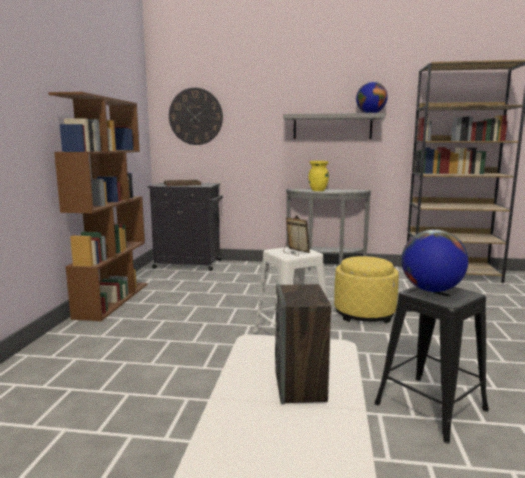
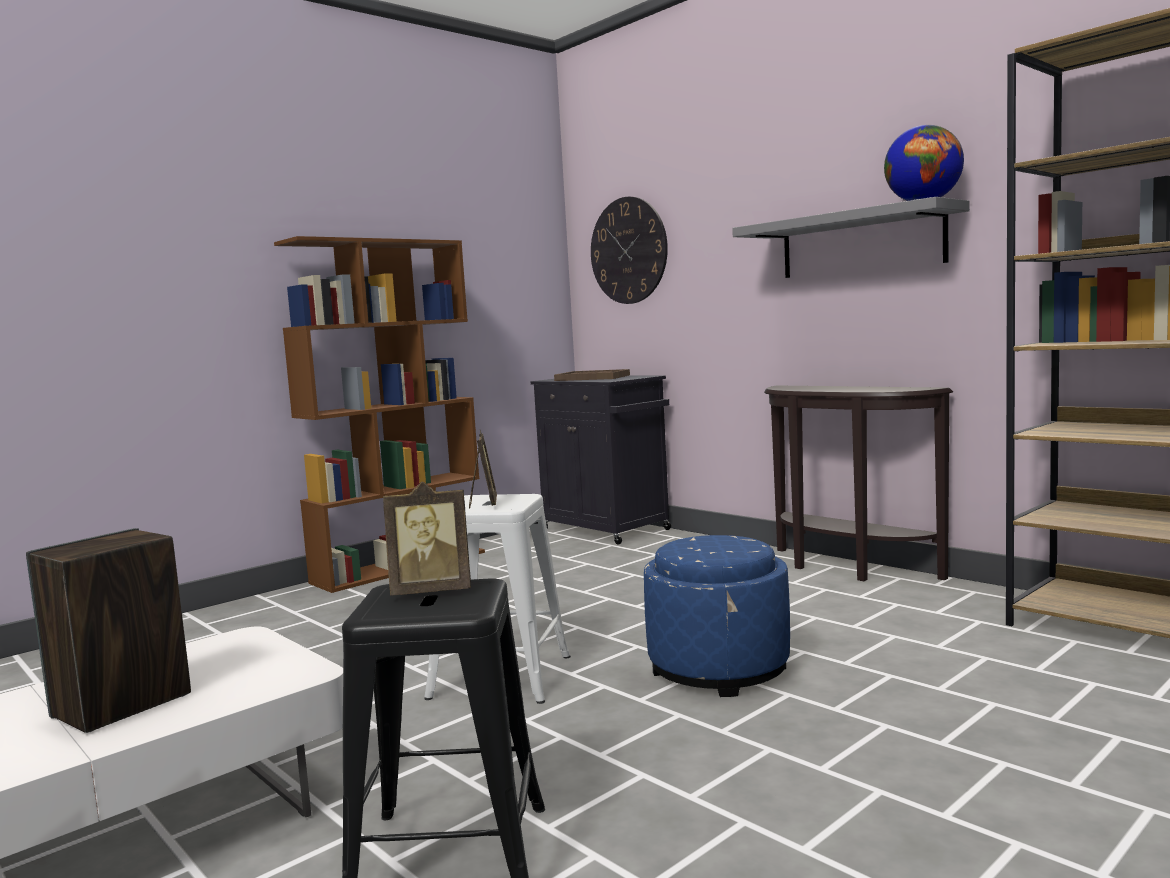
camera: 40 degrees right, 5 degrees down
grey console table [286,189,372,270] -> brown console table [764,385,953,581]
yellow vase [308,161,329,191] -> none
yellow ottoman [334,256,399,323] -> blue ottoman [644,535,790,697]
globe [401,229,468,292] -> picture frame [383,481,471,596]

